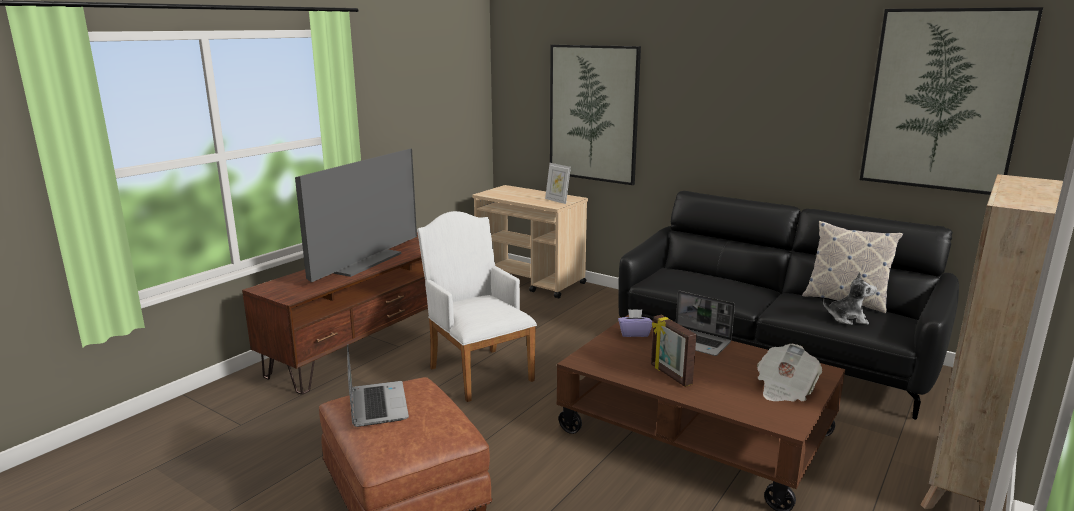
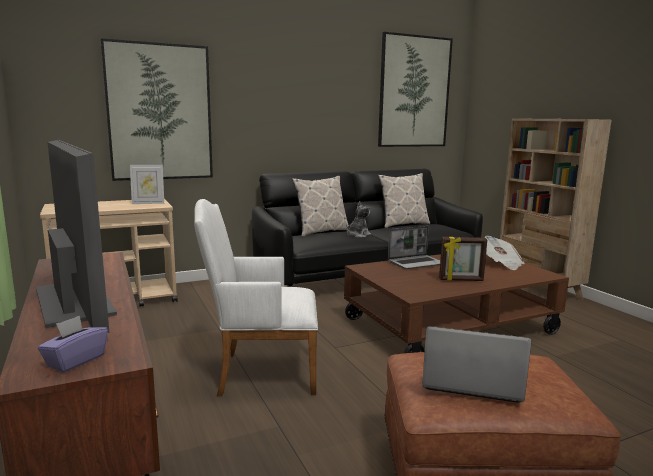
camera: 60 degrees left, 5 degrees down
purple tissue box [618,309,653,337] -> purple tissue box moved to [38,315,108,373]
plush toy [823,272,877,325] -> plush toy moved to [346,201,371,238]
none -> pillow [292,176,349,237]

